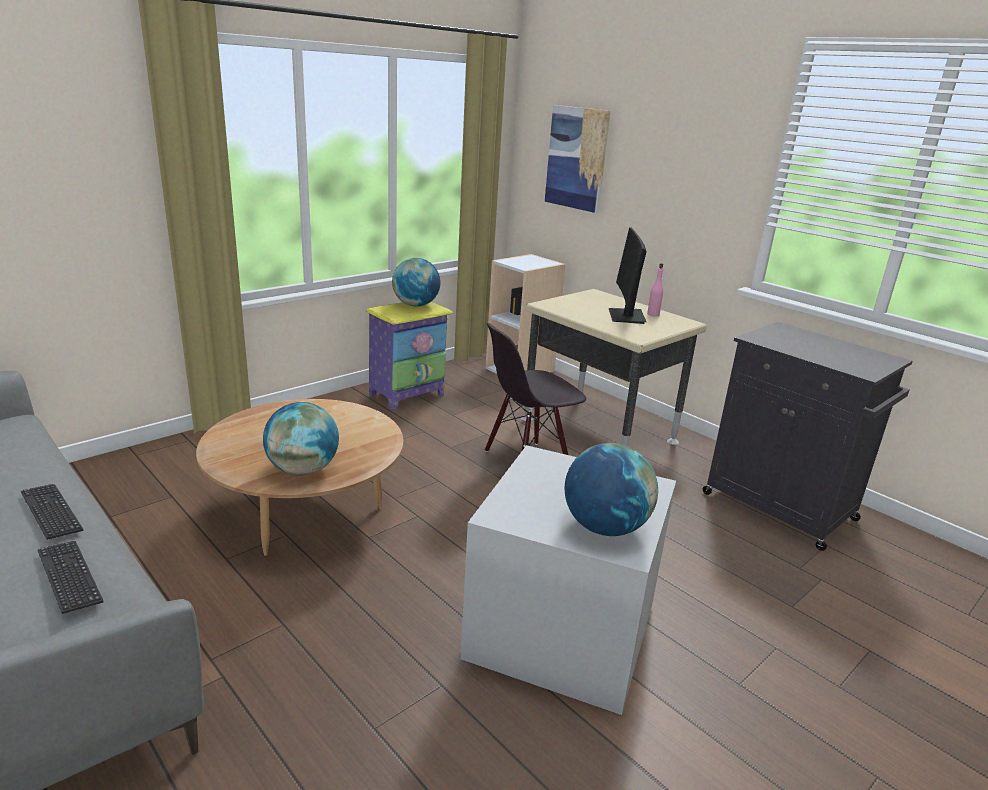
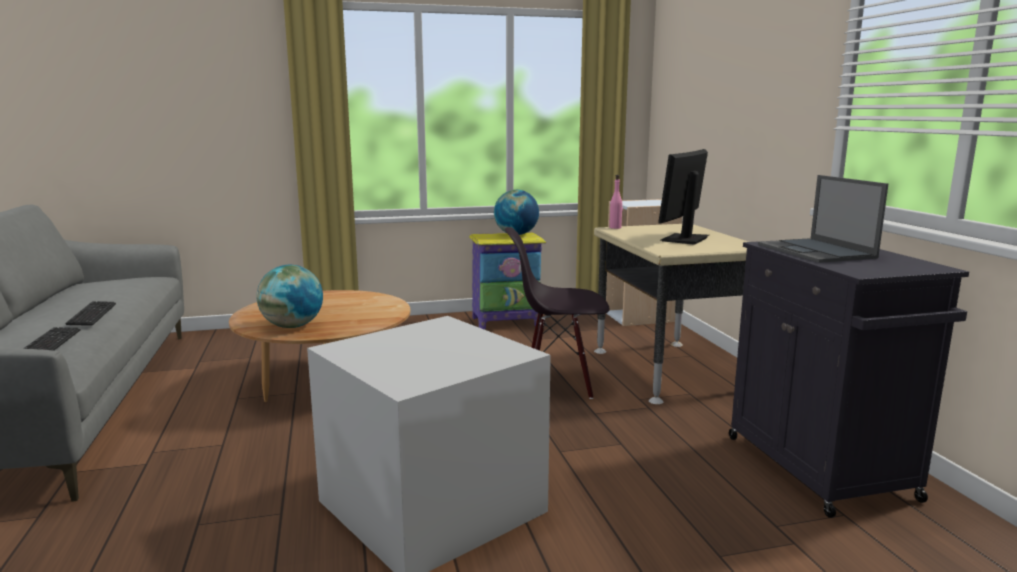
camera: 30 degrees right, 10 degrees down
picture [545,105,611,213] -> none
globe [565,443,658,536] -> none
pink bottle [647,263,663,317] -> pink bottle moved to [609,175,623,229]
none -> laptop [758,175,888,263]

